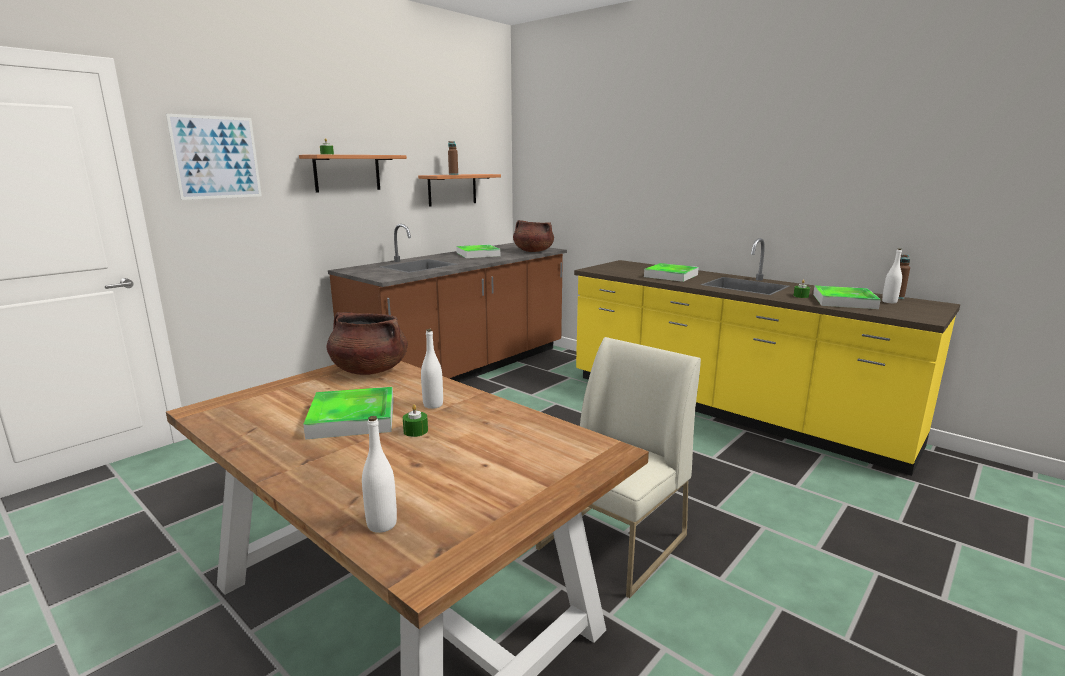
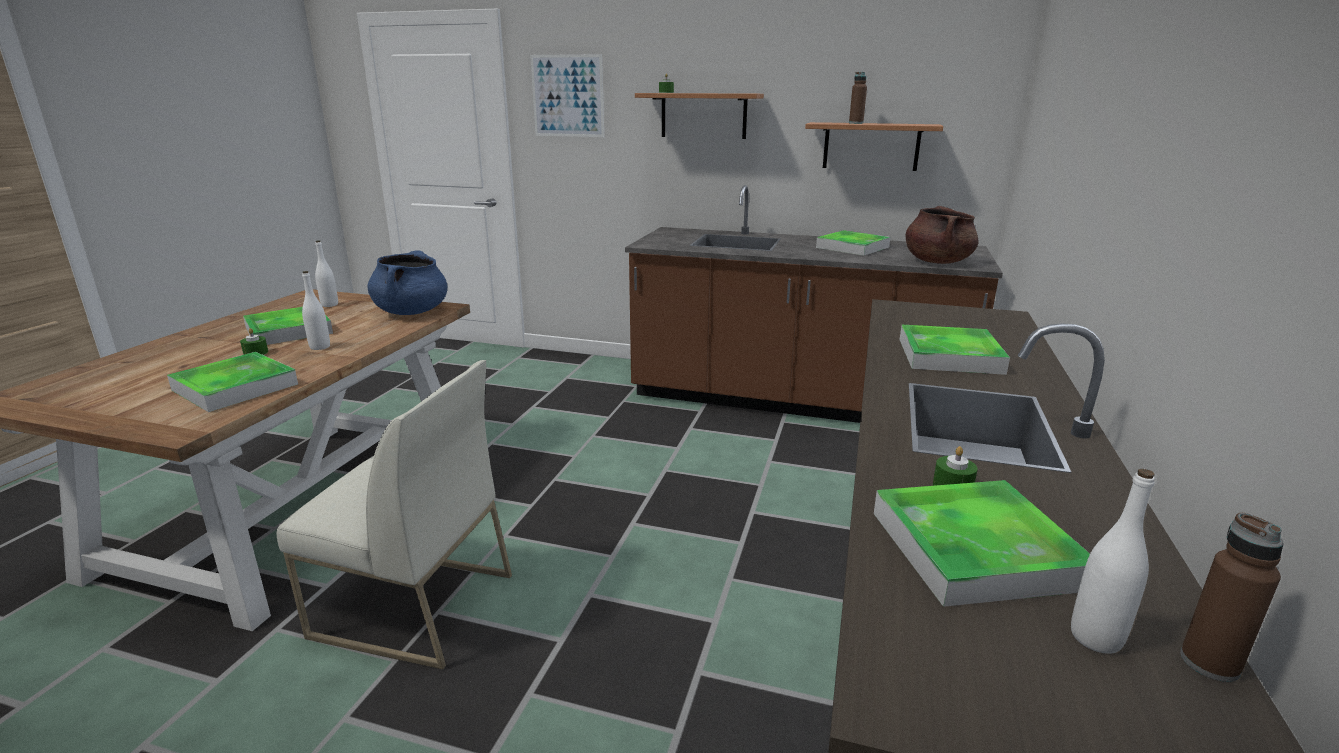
camera: 65 degrees right, 5 degrees up
brown cooking pot [326,312,407,375] -> blue cooking pot [367,250,447,315]
white bottle [362,416,397,533] -> white bottle moved to [315,240,338,307]
none -> tray [167,352,298,412]

